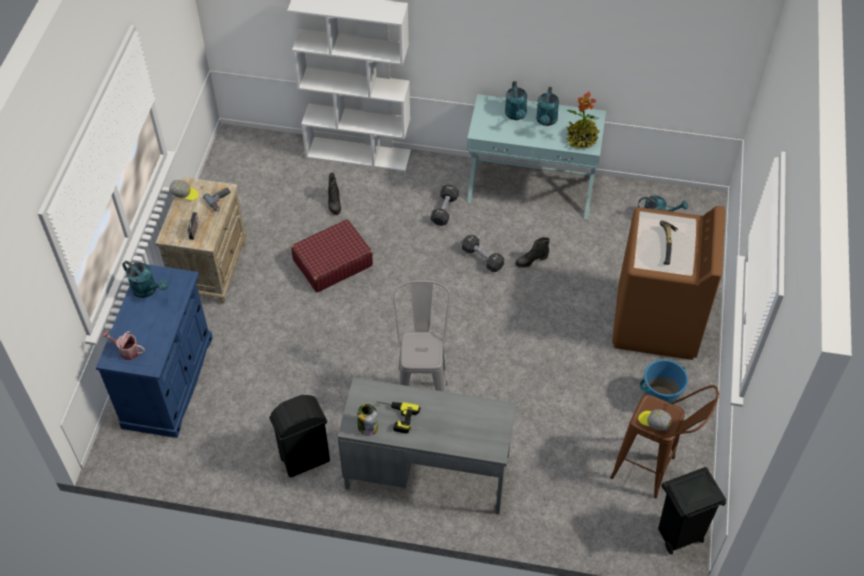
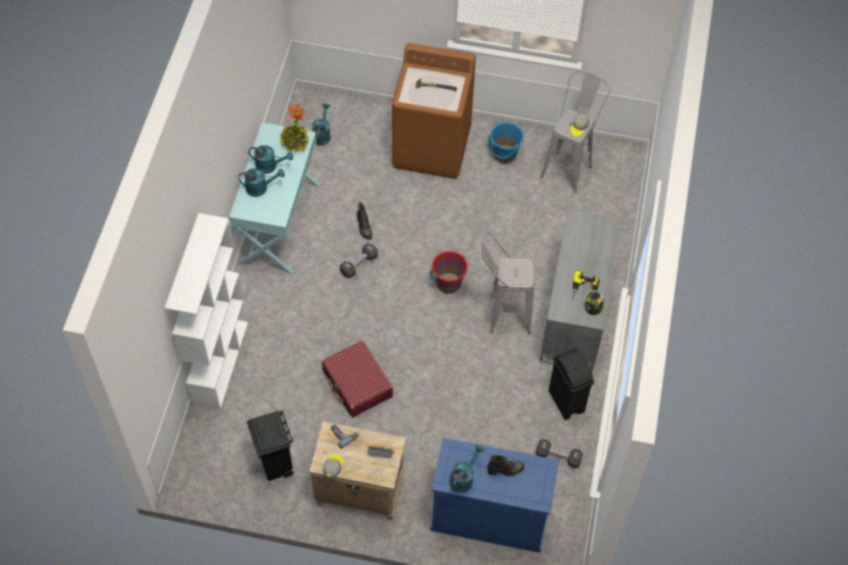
camera: 90 degrees left, 5 degrees up
watering can [102,330,145,360] -> none
black boot [328,173,341,215] -> black boot moved to [488,454,524,476]
black dumbbell [431,184,459,226] -> black dumbbell moved to [536,439,583,468]
brown stool [610,385,719,498] -> grey stool [540,71,610,193]
black trash can [658,467,726,555] -> black trash can moved to [247,411,294,481]
none -> red bucket [430,251,468,294]

